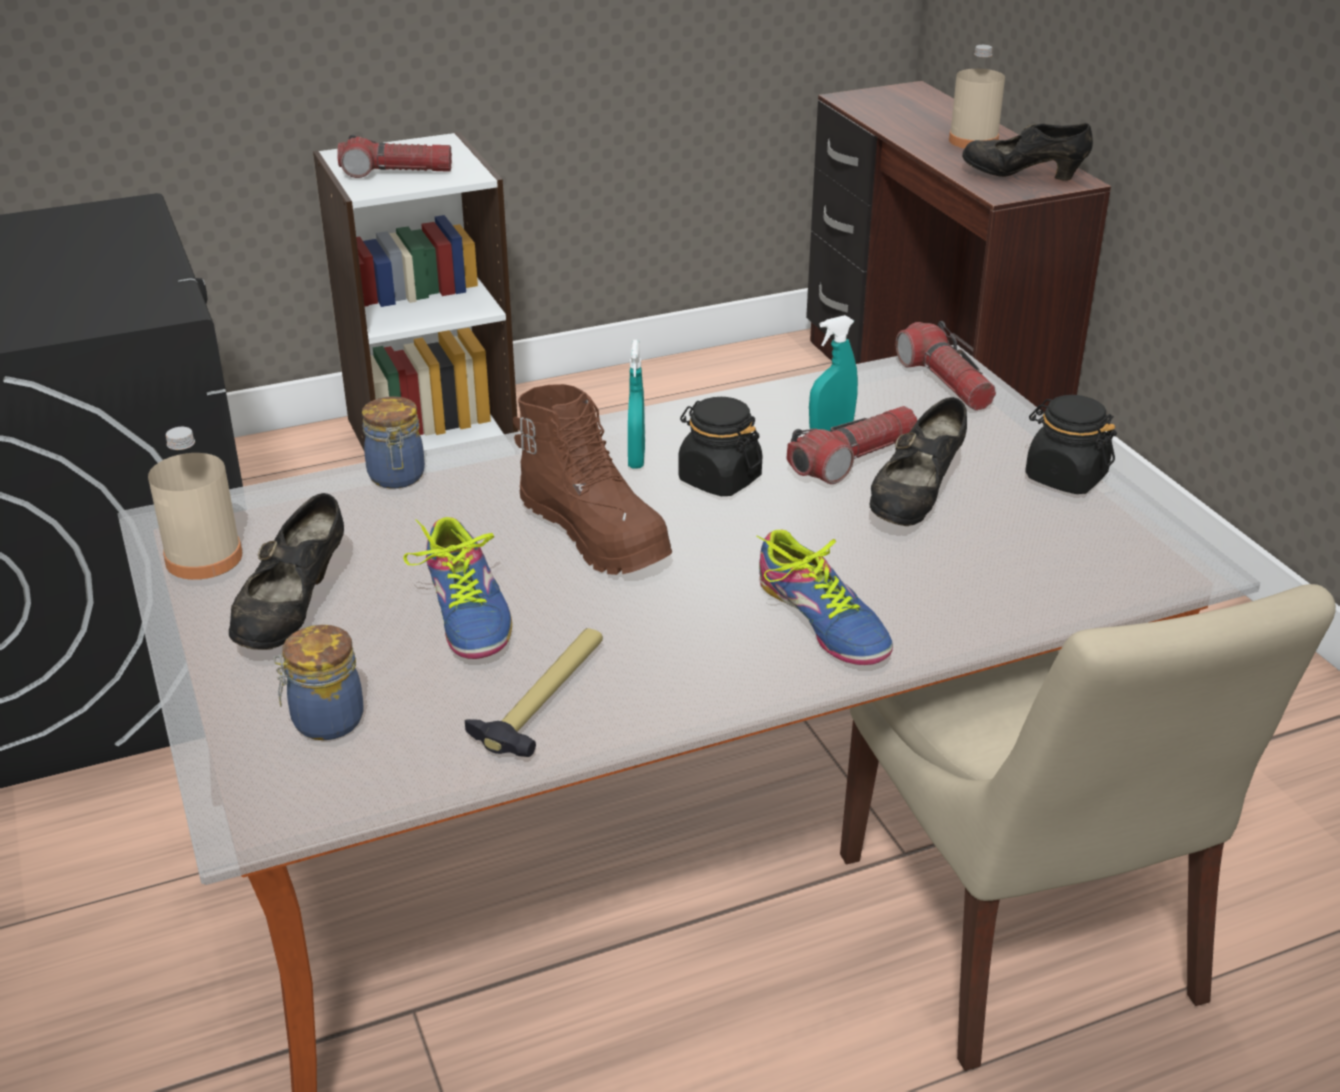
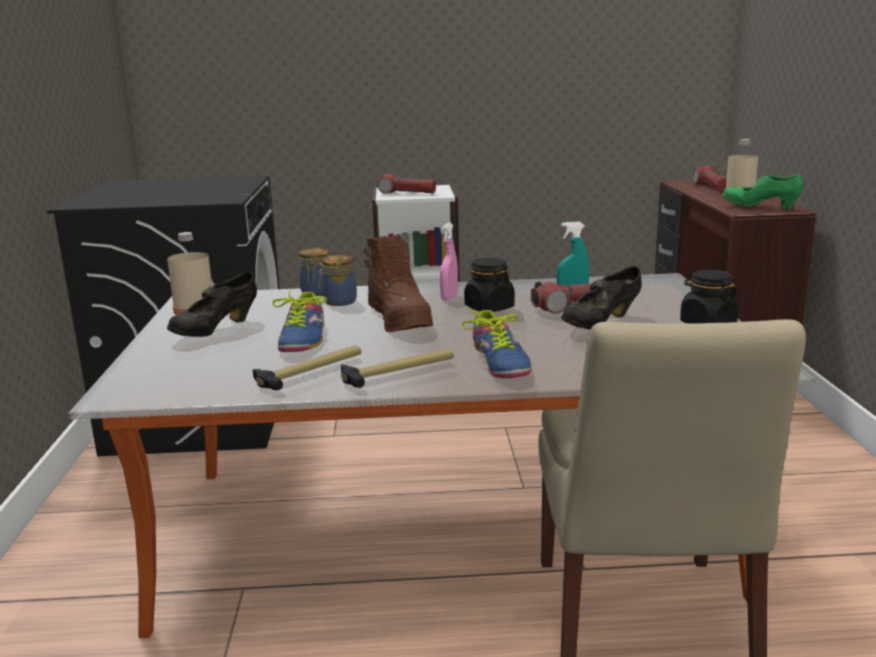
camera: 20 degrees right, 15 degrees down
jar [273,625,364,740] -> jar moved to [318,255,357,306]
turquoise spray bottle [628,340,645,468] -> pink spray bottle [440,223,458,300]
flashlight [896,321,996,411] -> flashlight moved to [693,166,727,191]
black shoe [962,123,1093,181] -> green shoe [722,174,803,210]
none -> hammer [341,349,453,388]

